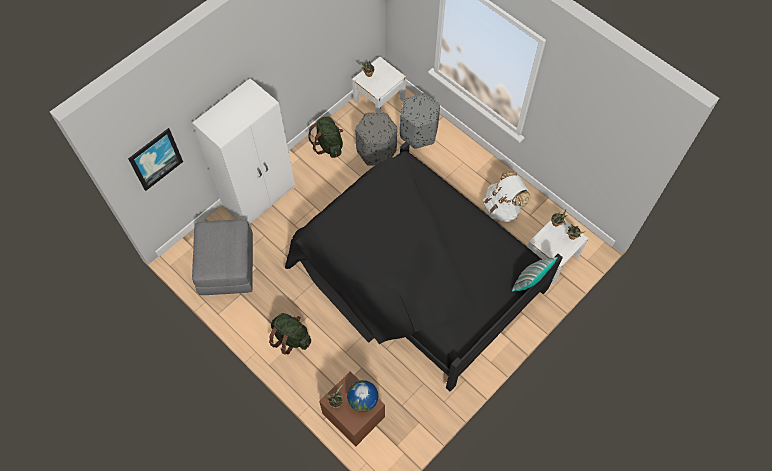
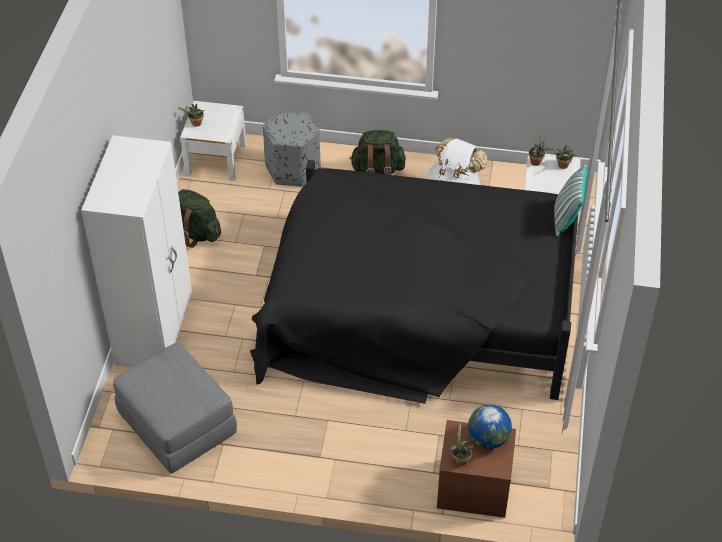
camera: 35 degrees left, 15 degrees down
picture [128,128,183,191] -> none
green backpack [269,313,311,355] -> green backpack moved to [350,130,406,175]
grey ottoman [355,112,397,166] -> none

